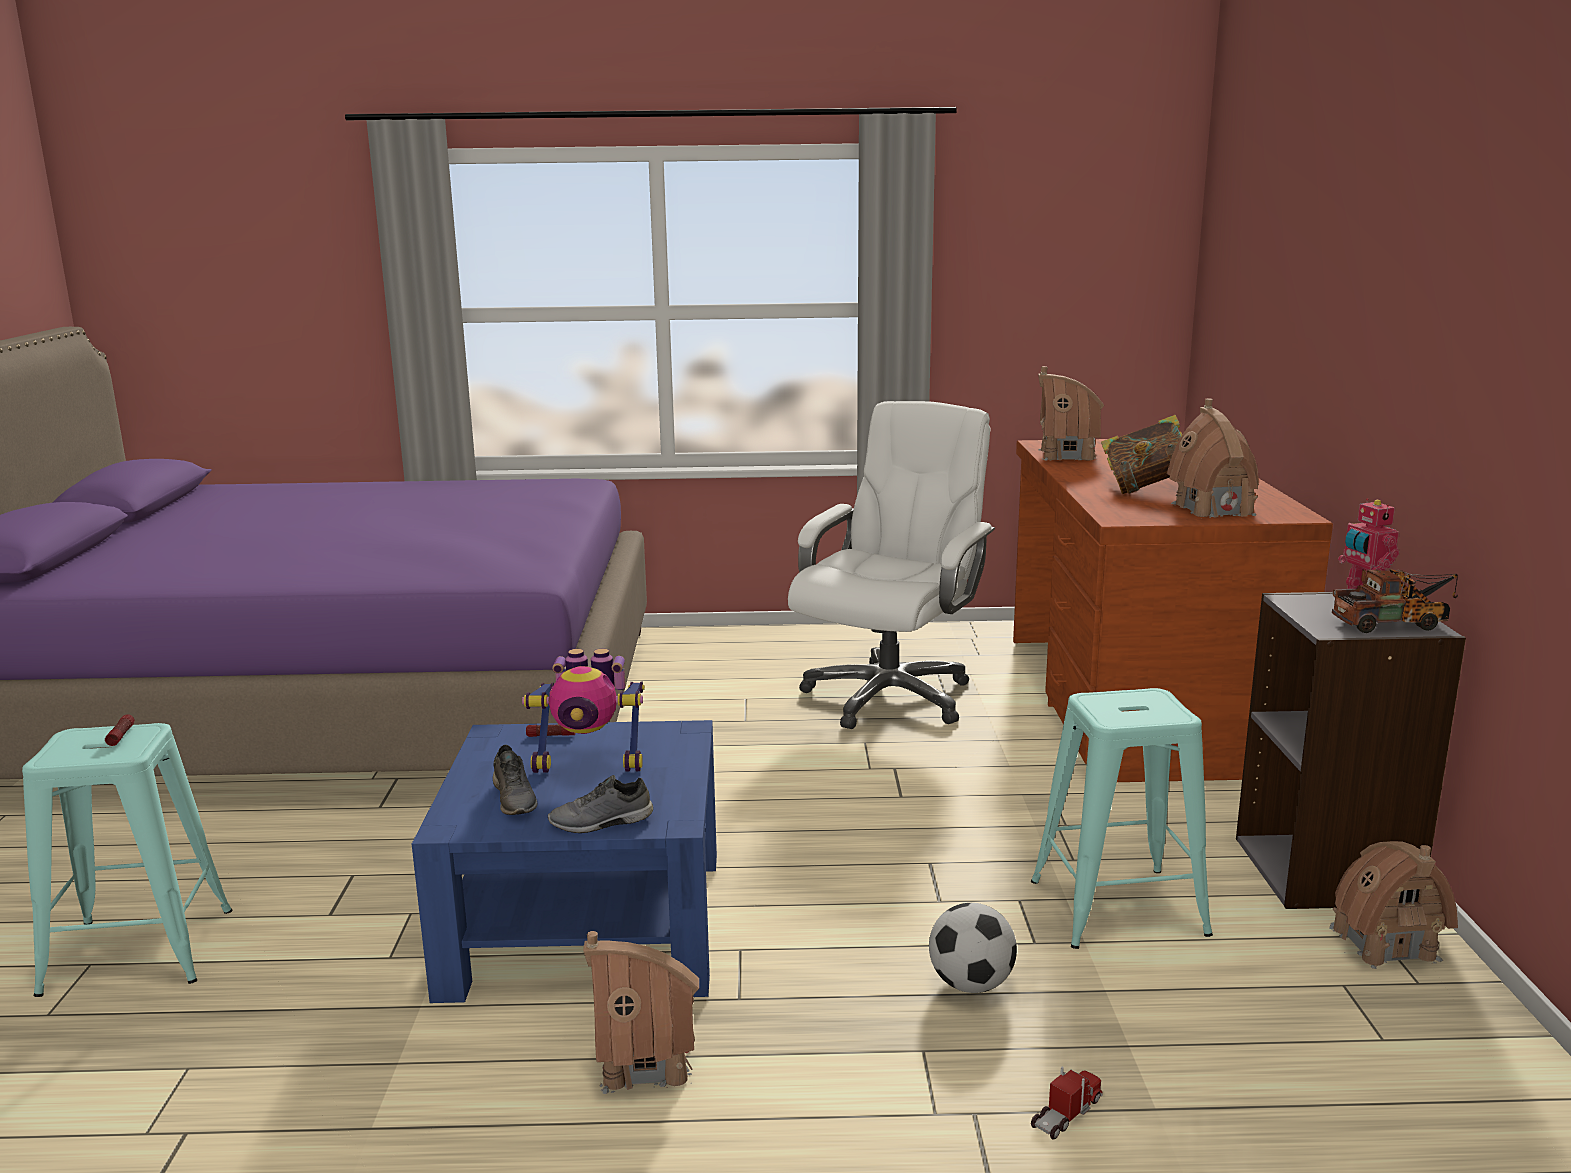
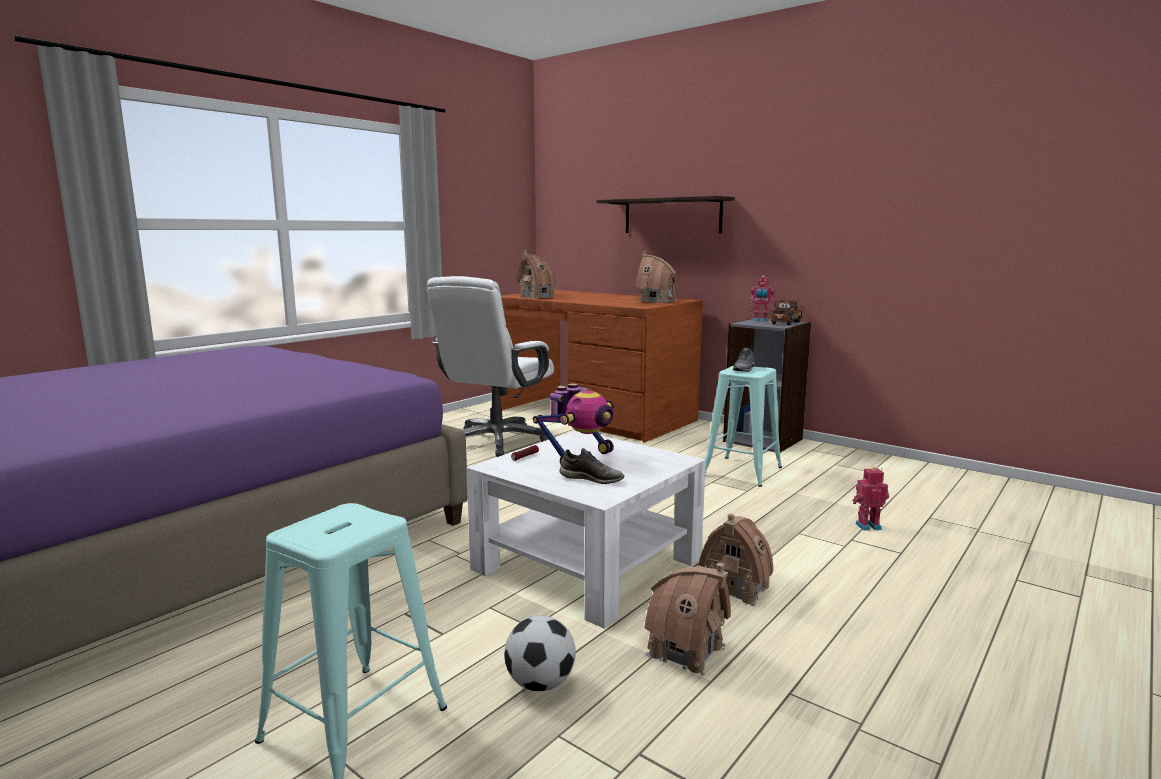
camera: 50 degrees left, 5 degrees down
flashlight [105,714,135,746] -> none
blue coffee table [412,720,717,1003] -> white coffee table [467,430,706,628]
grey shoe [548,775,653,833] -> grey shoe moved to [733,348,755,372]
white office chair [788,401,995,729] -> white office chair turned 135 degrees counterclockwise [427,276,554,457]
football [929,903,1017,993] -> football moved to [504,616,576,691]
toy truck [1031,1067,1102,1140] -> toy robot [852,467,889,531]
book [1101,415,1182,494] -> none
toy house [1330,841,1458,969] -> toy house moved to [644,563,731,675]
none -> shelf [597,196,735,233]

